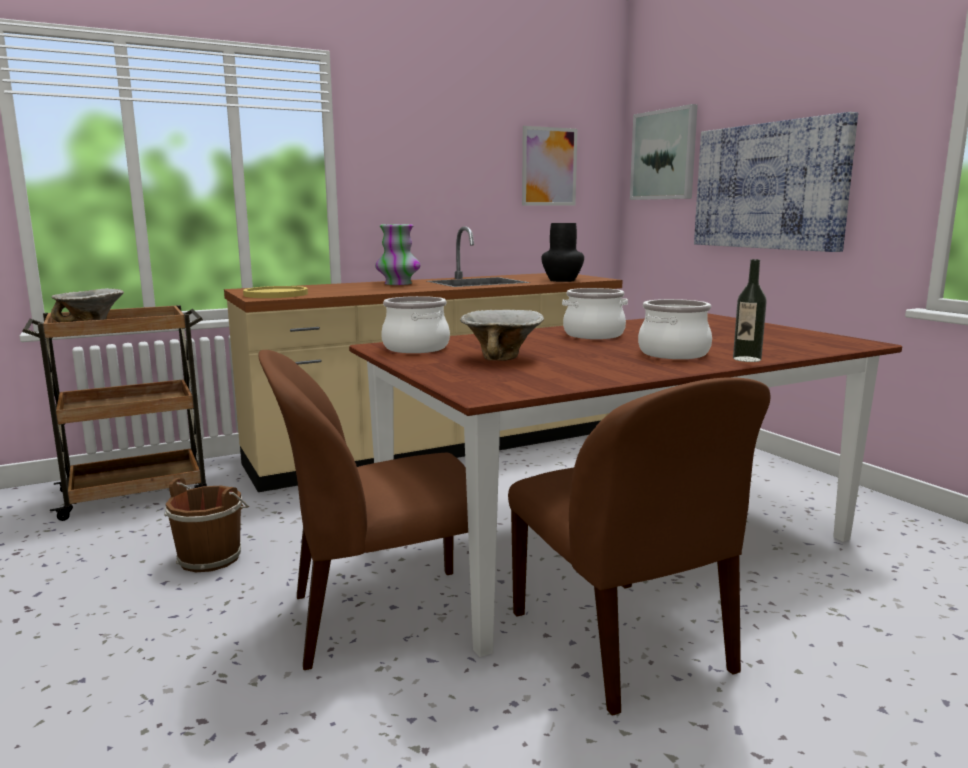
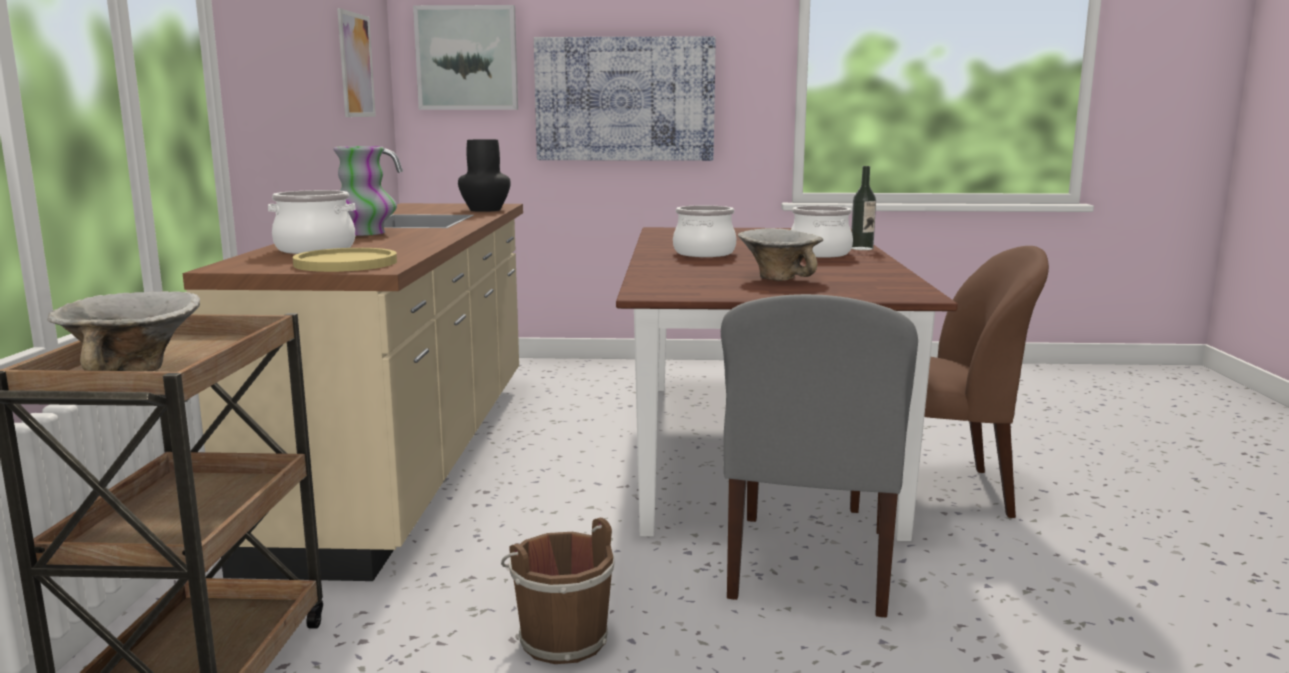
camera: 60 degrees left, 0 degrees up
brown chair [259,350,468,670] -> grey chair [721,294,918,618]
cooking pot [381,296,450,353] -> cooking pot moved to [268,190,356,254]

